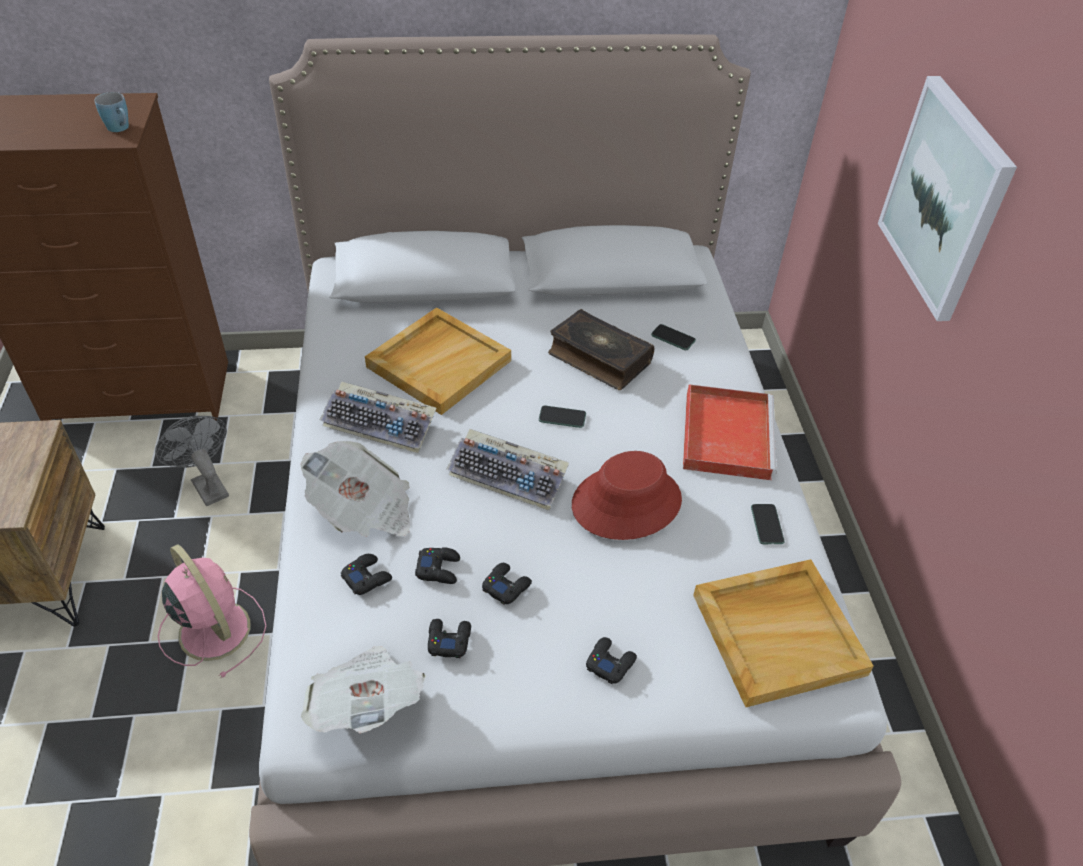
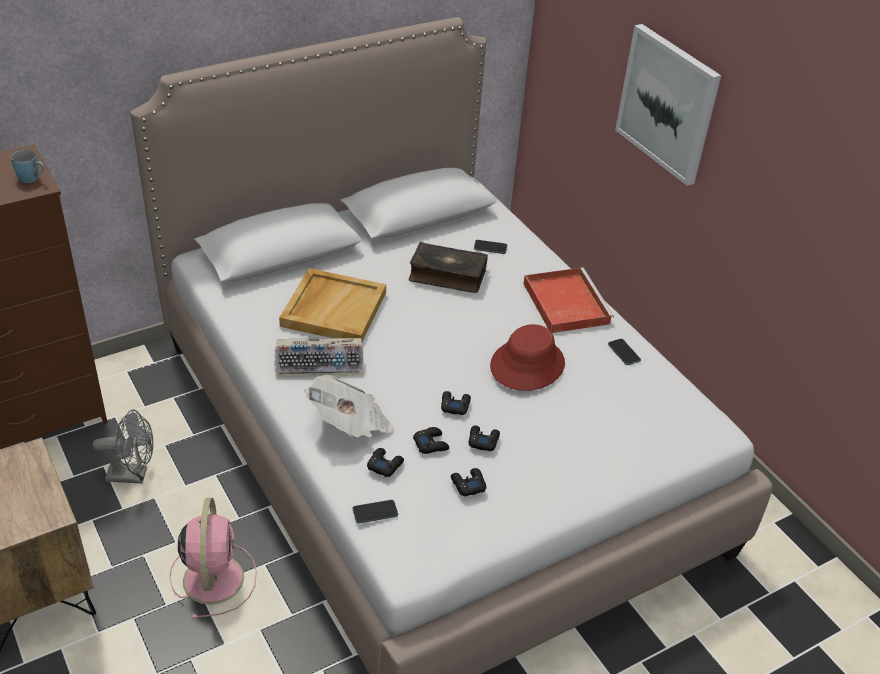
camera: 25 degrees left, 5 degrees down
grey fan [155,416,229,506] -> grey fan turned 150 degrees clockwise [93,409,154,484]
pink fan [158,544,266,678] -> pink fan turned 60 degrees clockwise [169,498,257,619]
newspaper [301,646,426,733] -> none
keyboard [447,429,569,511] -> none
phone [539,405,586,428] -> phone moved to [353,500,398,523]
black game controller [586,637,637,684] -> black game controller moved to [441,391,471,415]
beige tray [693,559,874,707] -> none

